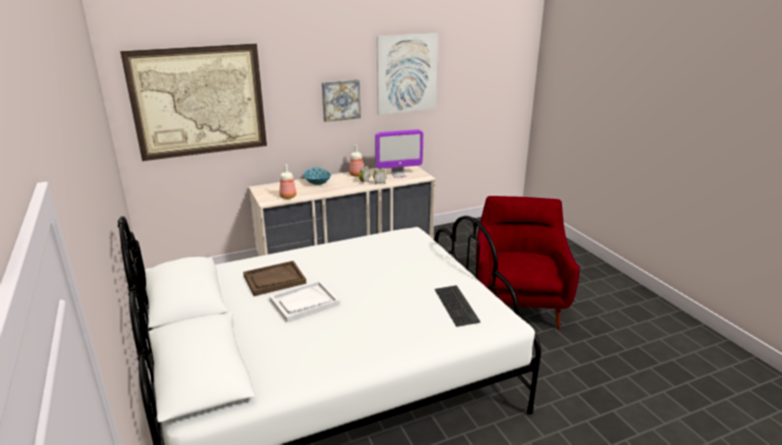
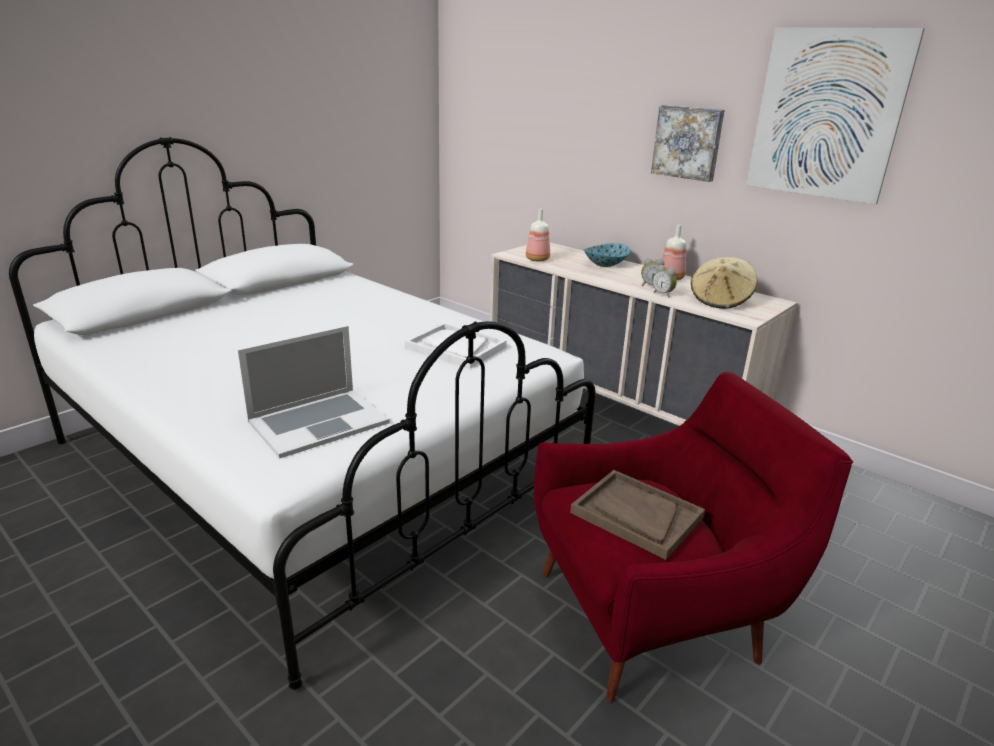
camera: 65 degrees right, 0 degrees up
picture [120,44,267,161] -> none
brown tray [243,261,306,296] -> brown tray moved to [570,470,705,560]
white tray [269,281,340,323] -> white tray moved to [405,323,507,369]
monitor [375,129,423,178] -> beige hat [691,257,757,309]
keyboard [435,285,480,327] -> laptop [238,326,390,458]

